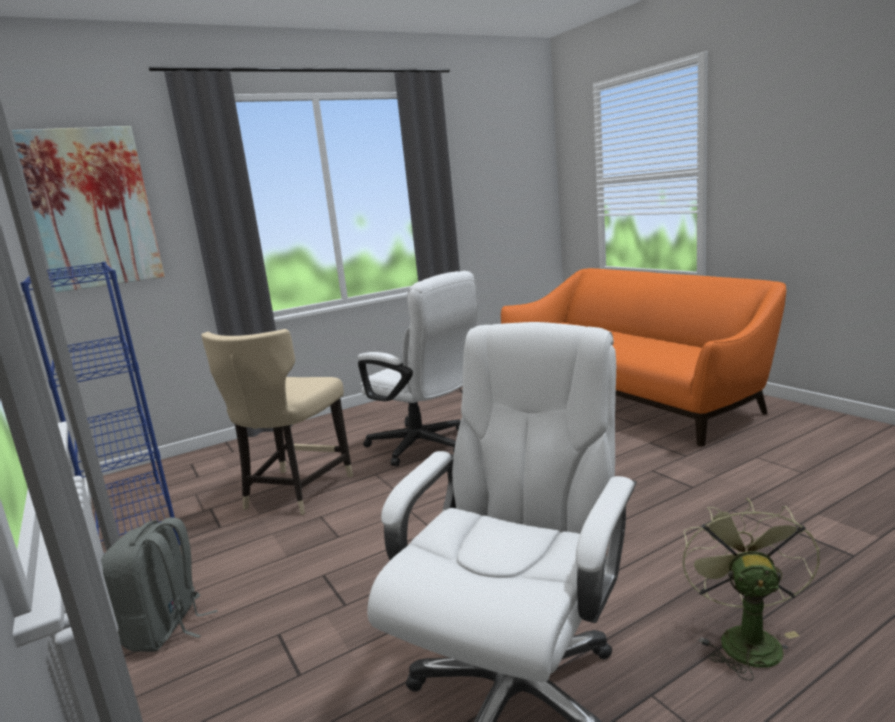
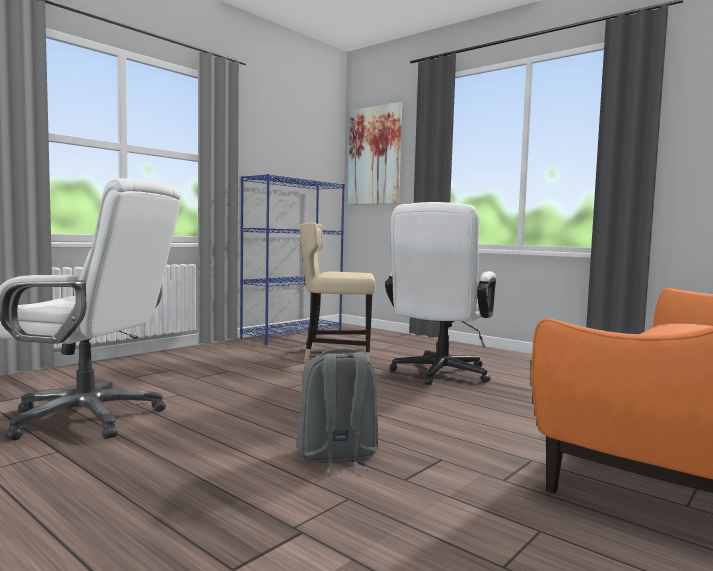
camera: 70 degrees right, 10 degrees down
grey backpack [101,517,218,652] -> grey backpack moved to [297,348,378,474]
green fan [682,497,820,681] -> none

